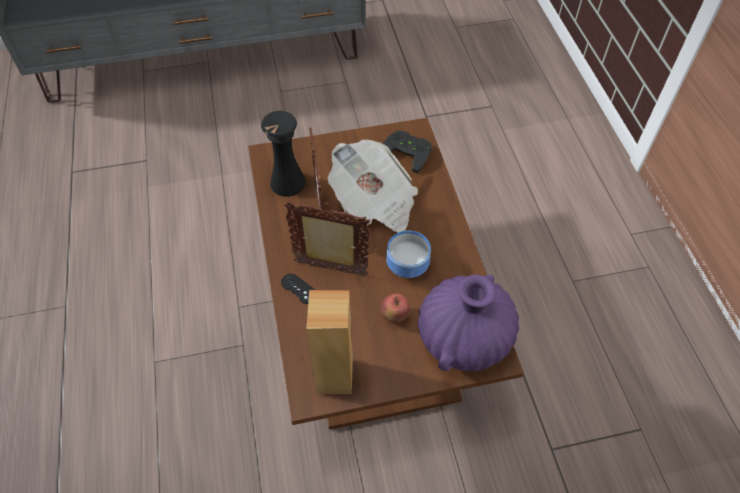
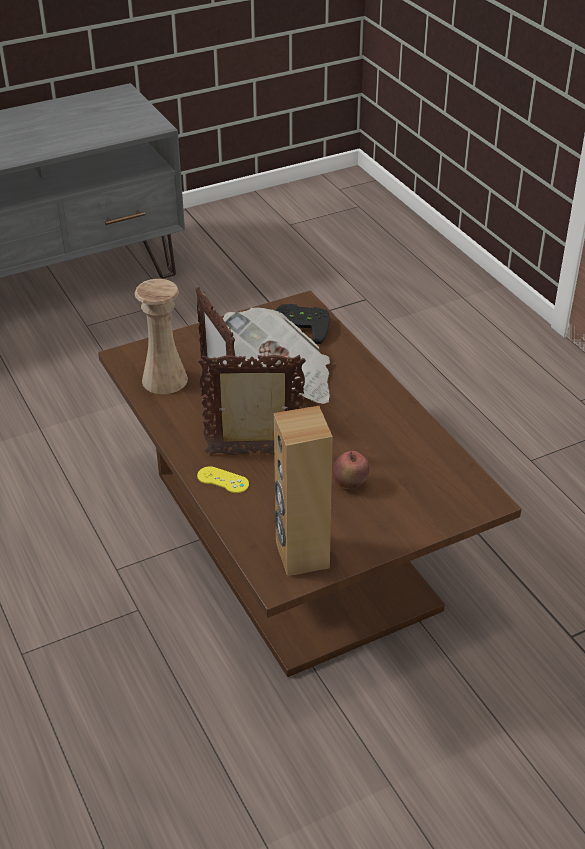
camera: 15 degrees left, 15 degrees down
black vase [261,111,306,197] -> beige vase [134,279,188,394]
black game controller [281,274,315,304] -> yellow game controller [197,466,249,493]
bowl [386,231,431,278] -> none
purple vase [418,275,519,371] -> none

